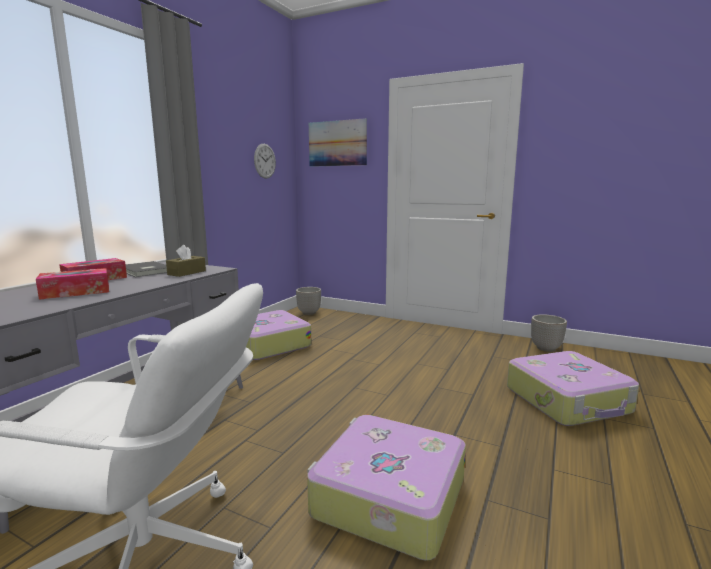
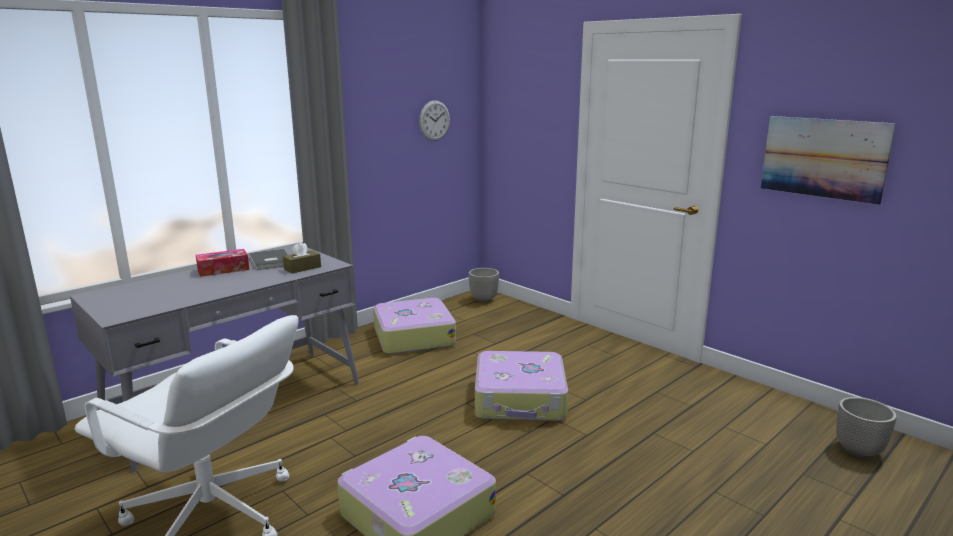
camera: 20 degrees right, 5 degrees up
tissue box [36,268,109,300] -> none
picture [309,118,367,167] -> picture moved to [761,116,896,205]
suitcase [507,351,639,426] -> suitcase moved to [475,351,568,421]
planter [531,314,567,352] -> planter moved to [836,397,897,458]

